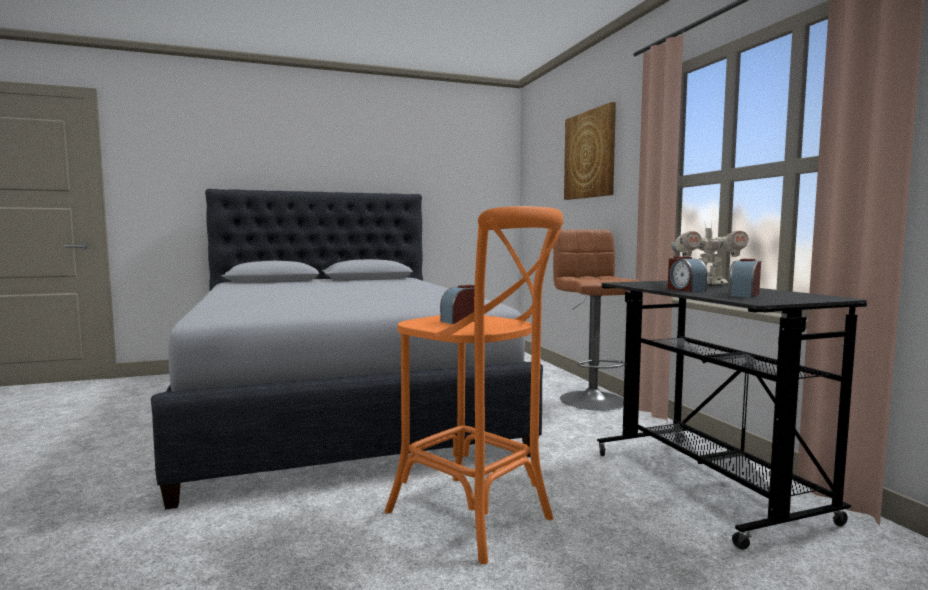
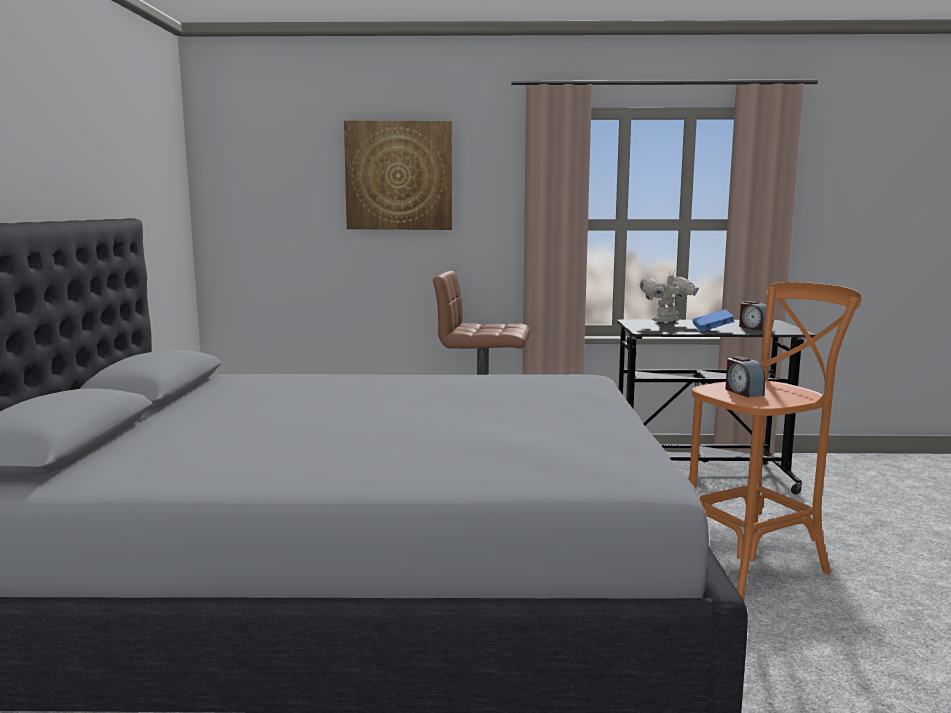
camera: 70 degrees left, 5 degrees up
alarm clock [668,256,708,292] -> blue book [692,309,734,332]
toy robot [671,224,749,285] -> toy robot turned 135 degrees counterclockwise [640,270,699,322]

